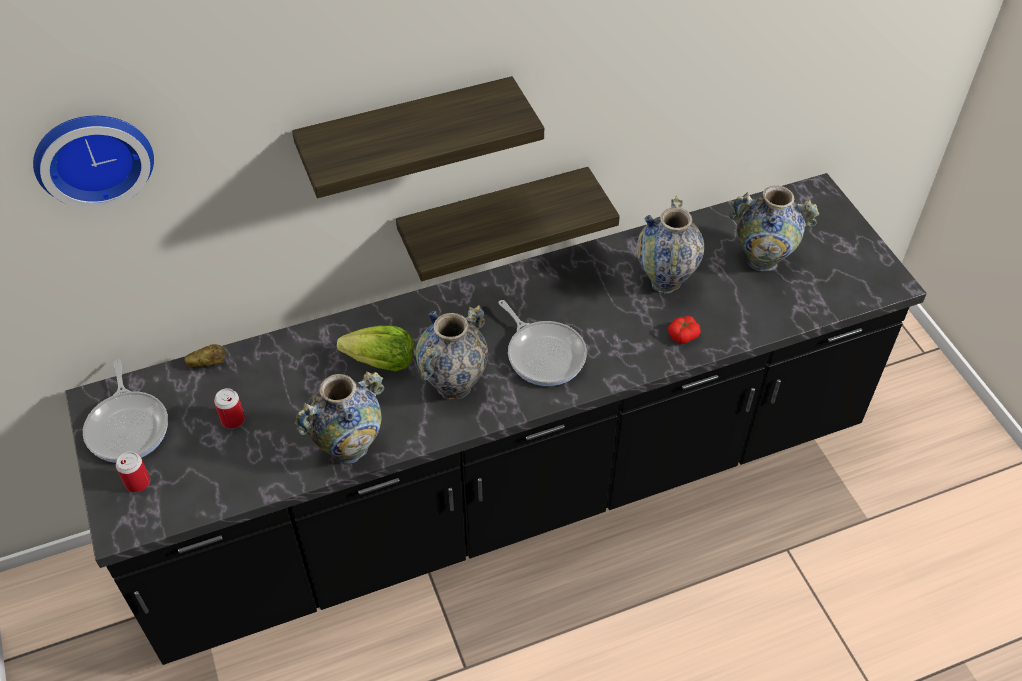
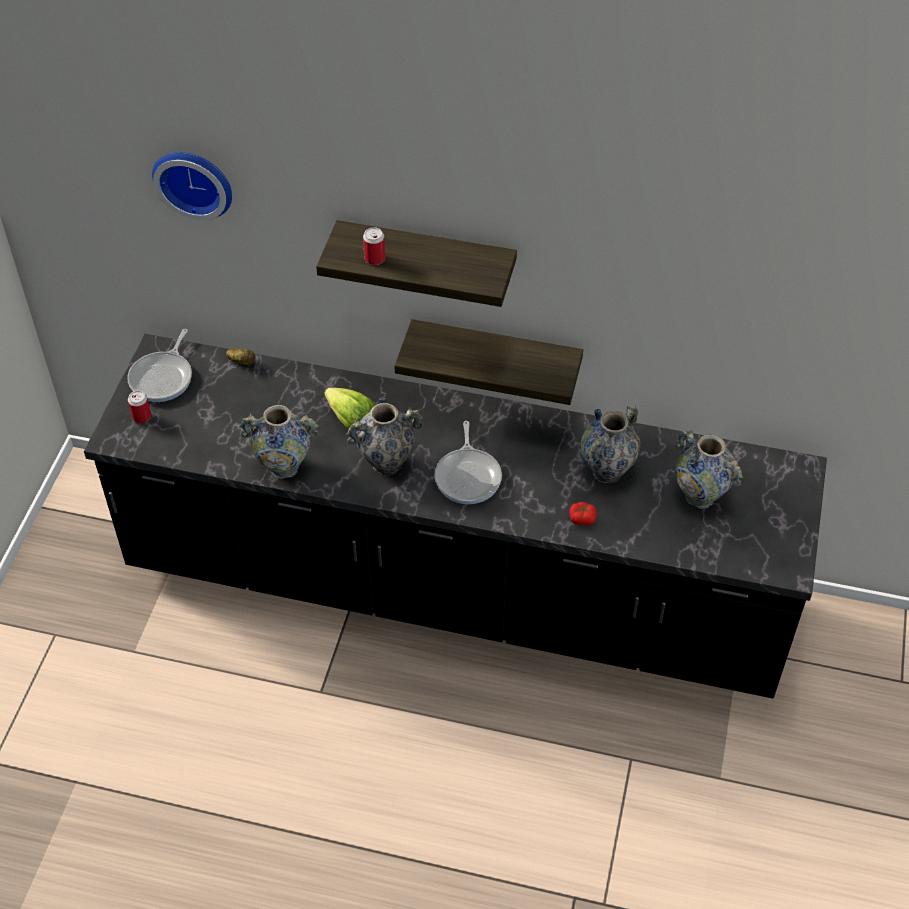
camera: 35 degrees right, 0 degrees up
can [214,388,245,429] -> can moved to [363,227,385,265]

